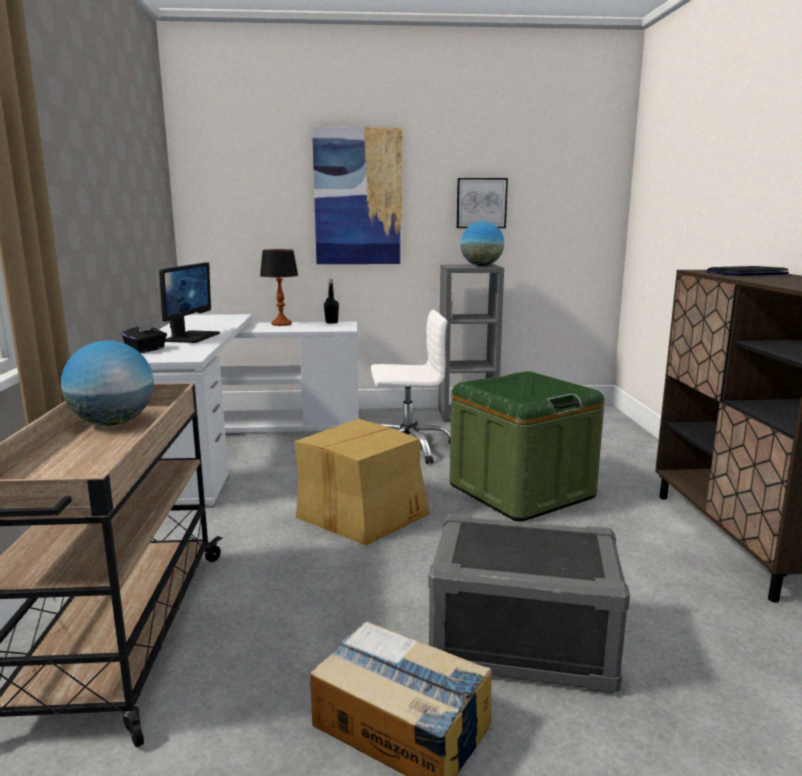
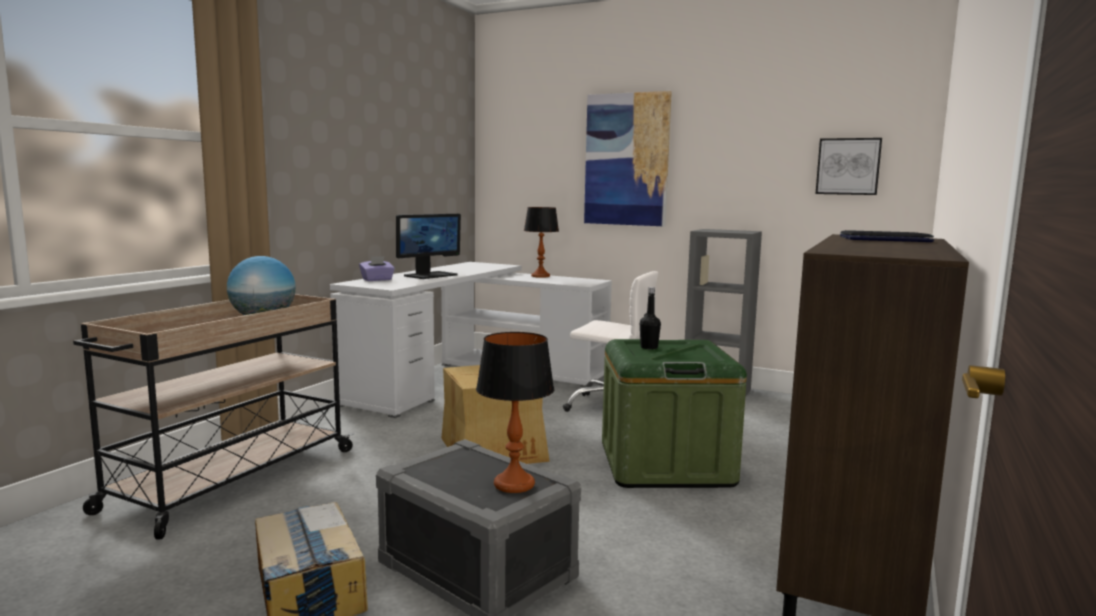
camera: 30 degrees right, 5 degrees down
black tissue box [122,321,167,353] -> purple tissue box [359,256,395,281]
black bottle [324,279,339,323] -> black bottle moved to [640,287,661,349]
picture [456,178,508,228] -> picture moved to [815,138,882,195]
globe [460,221,504,266] -> none
none -> table lamp [476,332,554,493]

